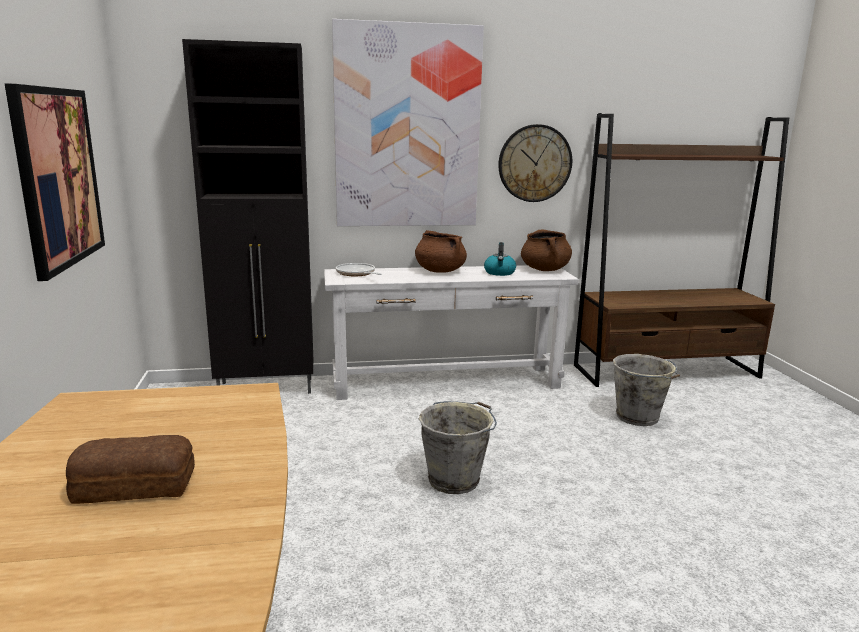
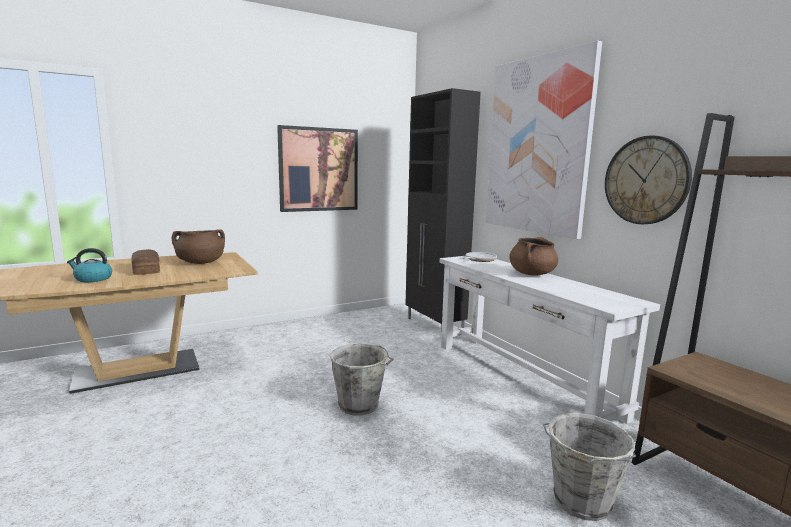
camera: 70 degrees right, 5 degrees down
kettle [484,242,516,276] -> kettle moved to [67,248,112,282]
brown cooking pot [521,230,572,271] -> brown cooking pot moved to [172,229,225,264]

